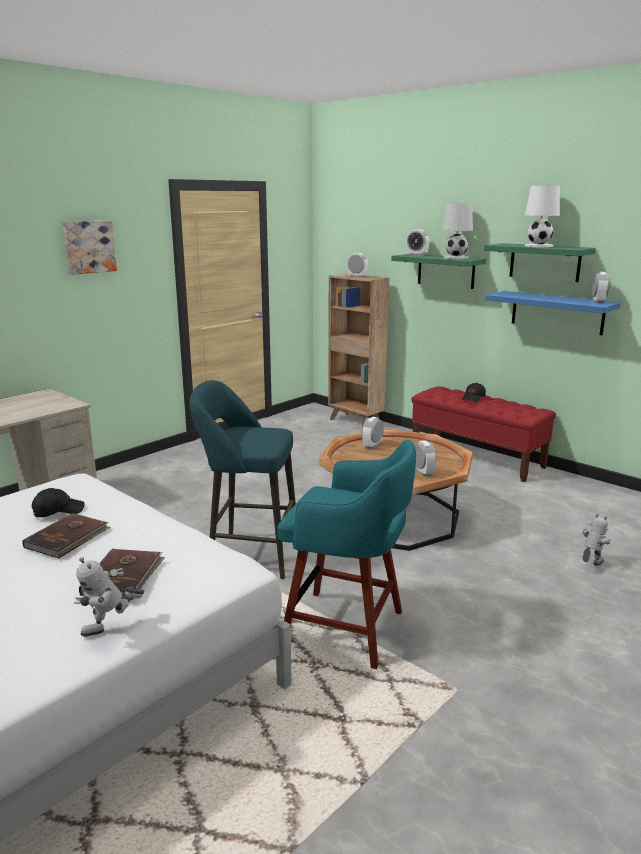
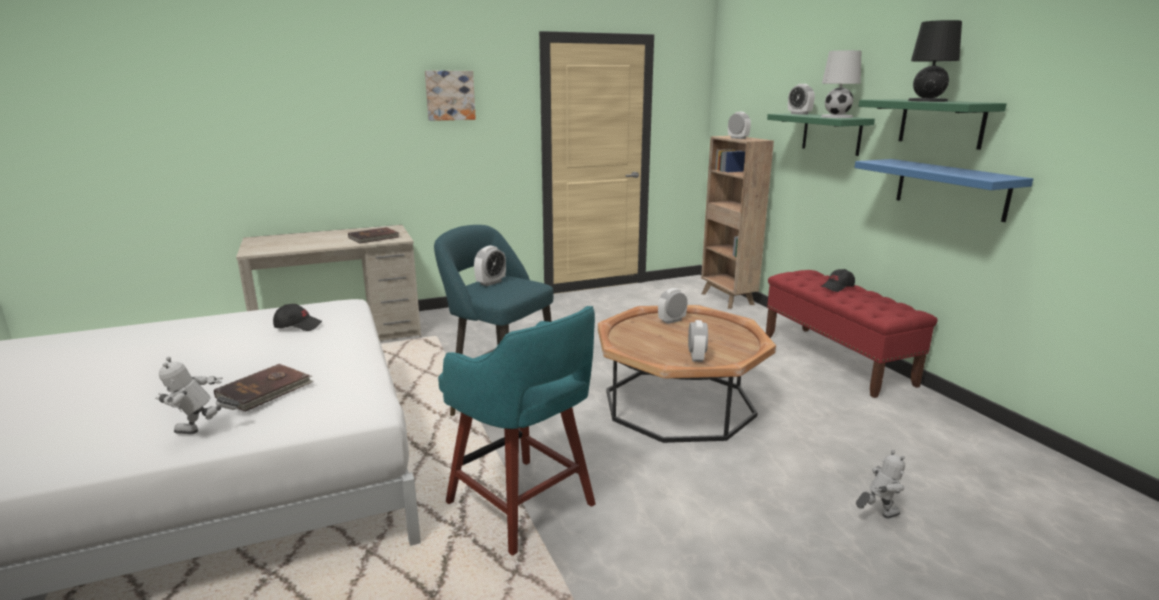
camera: 25 degrees right, 0 degrees up
brown book [22,513,111,558] -> brown book moved to [348,227,399,244]
white table lamp [525,186,560,247] -> black table lamp [908,20,962,102]
alarm clock [592,272,610,304] -> alarm clock moved to [474,245,506,286]

